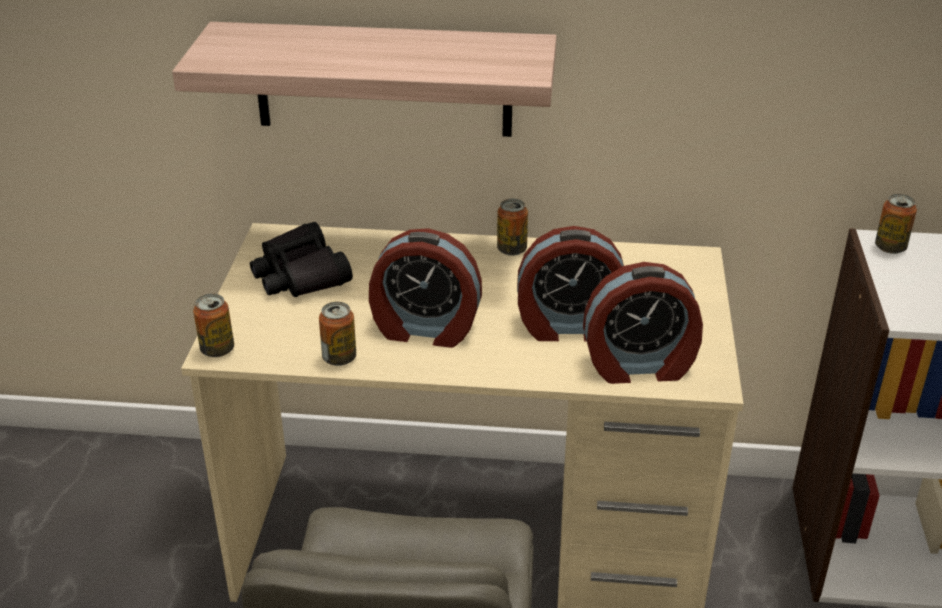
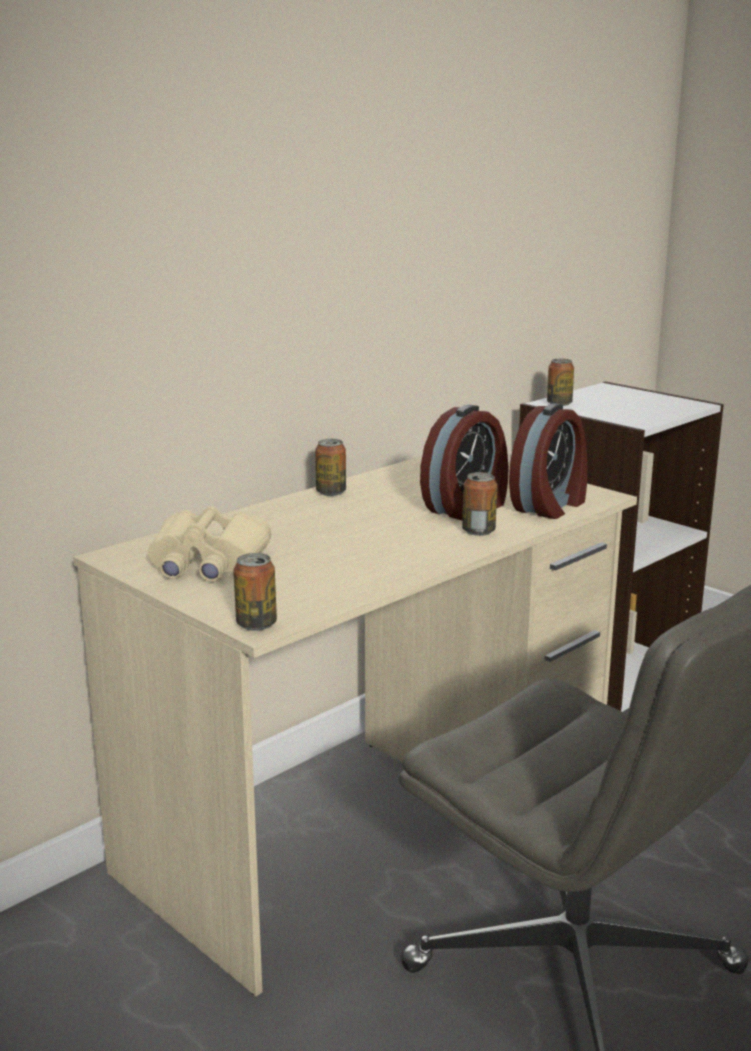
camera: 50 degrees left, 15 degrees down
shelf [172,22,557,137] -> none
black binoculars [250,222,353,297] -> beige binoculars [148,506,271,581]
can [319,302,356,366] -> can moved to [462,472,498,536]
alarm clock [369,228,482,348] -> none

